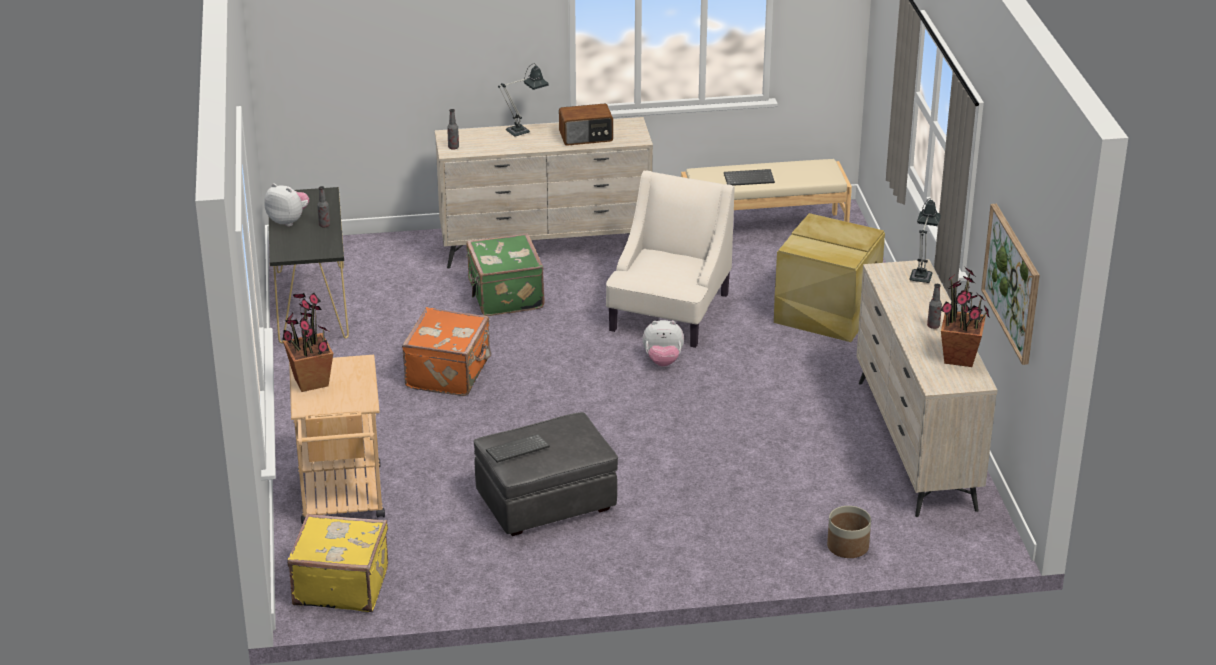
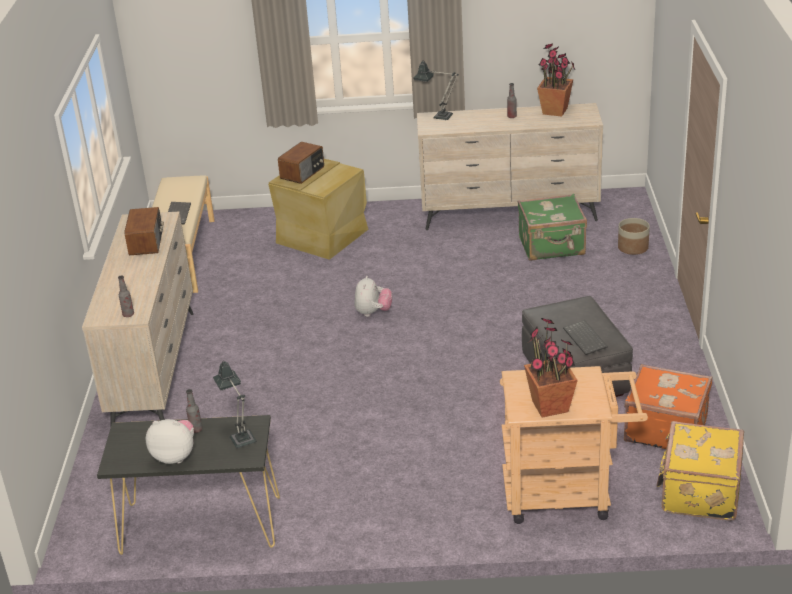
camera: 80 degrees left, 0 degrees up
plush toy [264,183,309,227] -> plush toy turned 60 degrees clockwise [145,419,194,464]
orange suitcase [402,307,491,396] -> orange suitcase moved to [624,364,712,449]
green suitcase [466,234,544,316] -> green suitcase moved to [518,194,587,261]
table lamp [498,63,549,137] -> table lamp moved to [213,361,256,448]
beige armchair [606,171,734,348] -> none
picture [981,204,1040,365] -> none
none -> radio [278,142,324,184]

